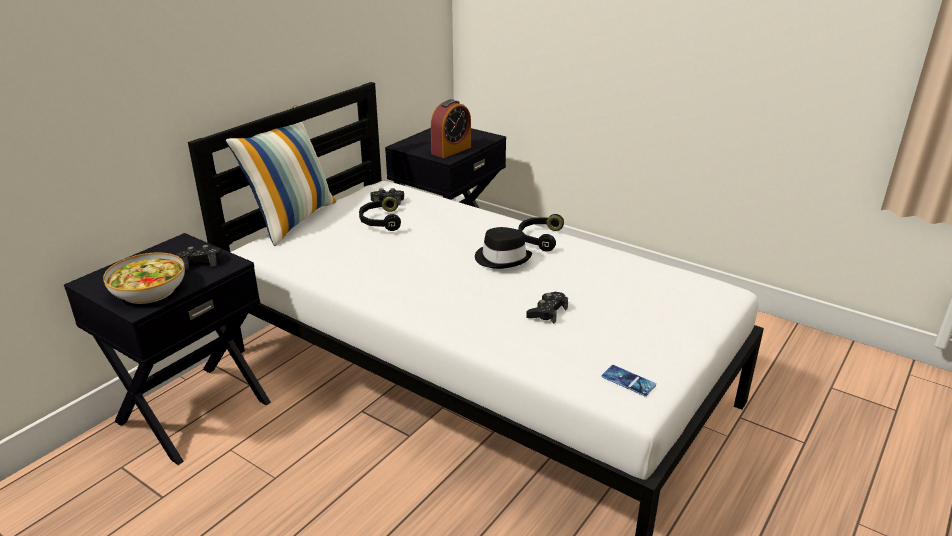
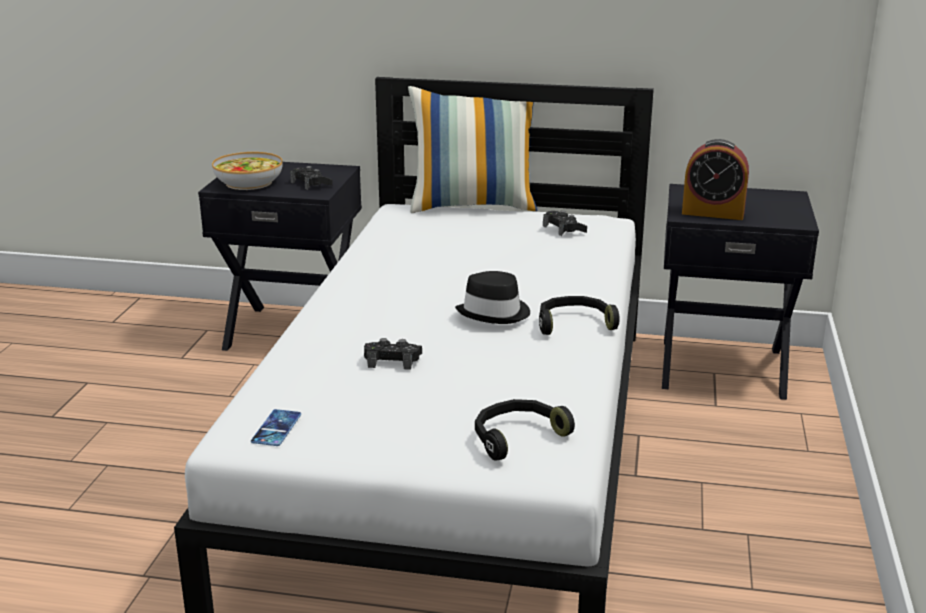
camera: 65 degrees right, 5 degrees down
black headphones [359,195,401,231] -> black headphones moved to [475,399,575,461]

